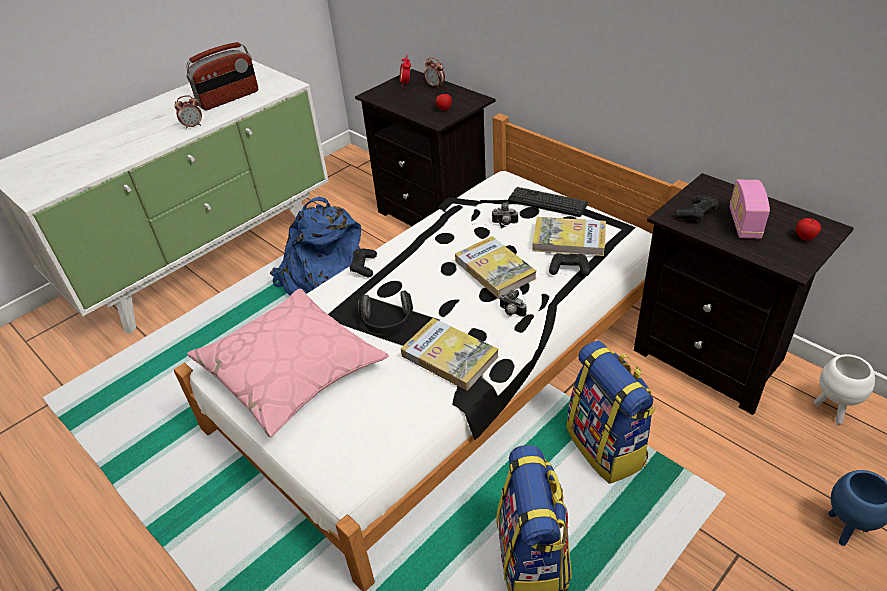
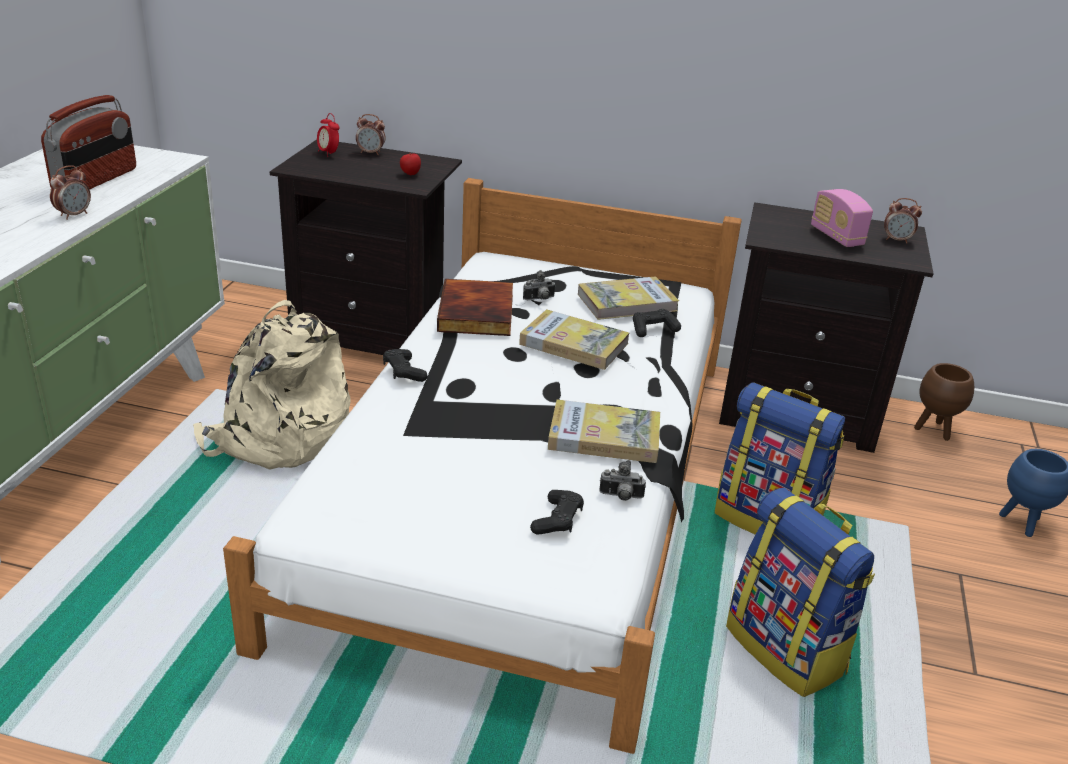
camera: 35 degrees left, 10 degrees down
pink pillow [187,288,389,438] -> none
blue backpack [270,197,361,295] -> beige backpack [193,300,351,470]
headphones [358,290,413,334] -> none
camera [500,290,526,317] -> camera moved to [599,460,646,501]
keyboard [508,187,588,217] -> none
black game controller [675,195,719,222] -> black game controller moved to [530,490,584,535]
apple [796,218,821,241] -> alarm clock [884,198,922,244]
white planter [814,354,875,424] -> brown planter [914,363,974,441]
none -> book [437,279,513,336]

